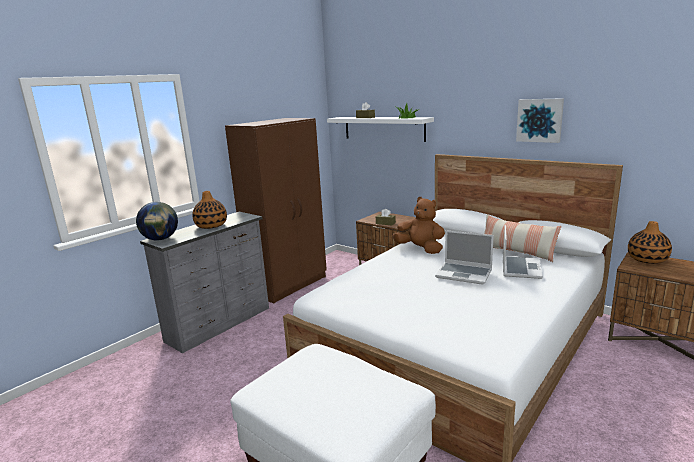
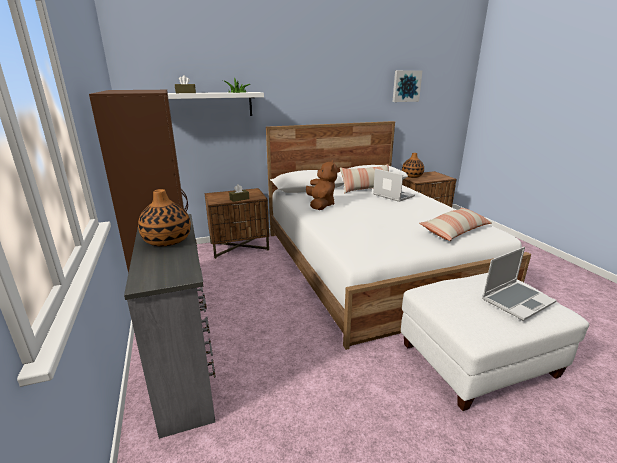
camera: 60 degrees left, 5 degrees up
globe [136,202,178,240] -> none
brown plush toy [392,197,445,254] -> brown plush toy turned 105 degrees clockwise [306,160,337,210]
laptop [435,230,494,285] -> laptop moved to [482,247,557,321]
picture [516,98,564,143] -> picture moved to [393,70,422,102]
none -> pillow [419,208,492,241]

